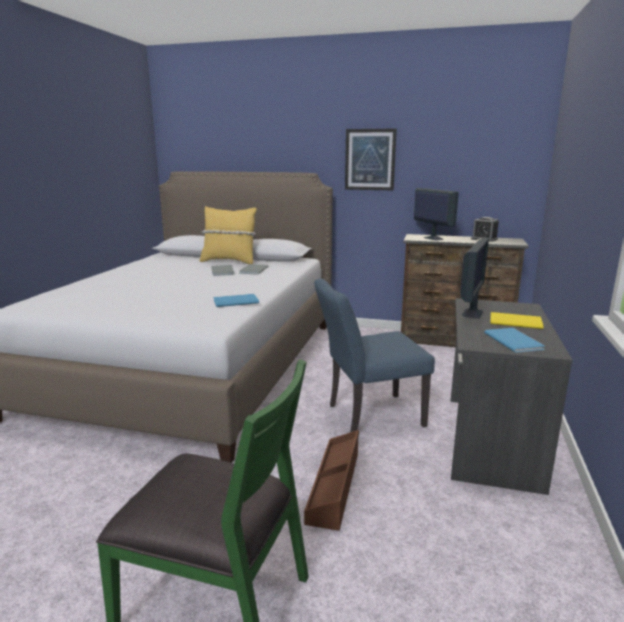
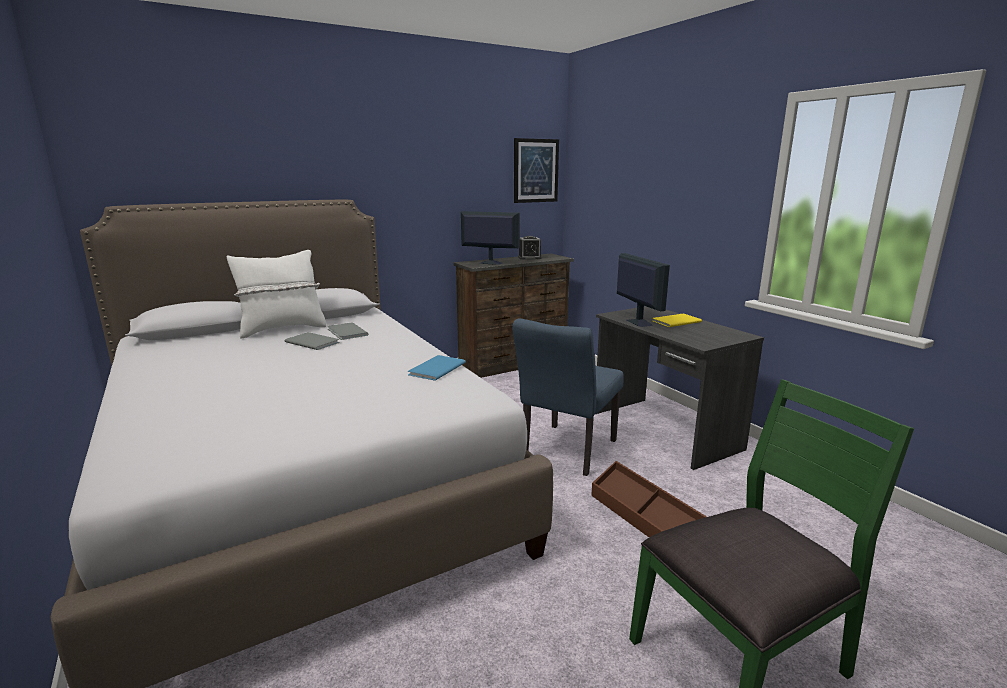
camera: 45 degrees left, 0 degrees up
yellow pillow [199,206,257,264] -> white pillow [227,250,326,339]
picture [345,128,397,190] -> picture moved to [514,138,559,203]
blue book [484,328,545,353] -> none

